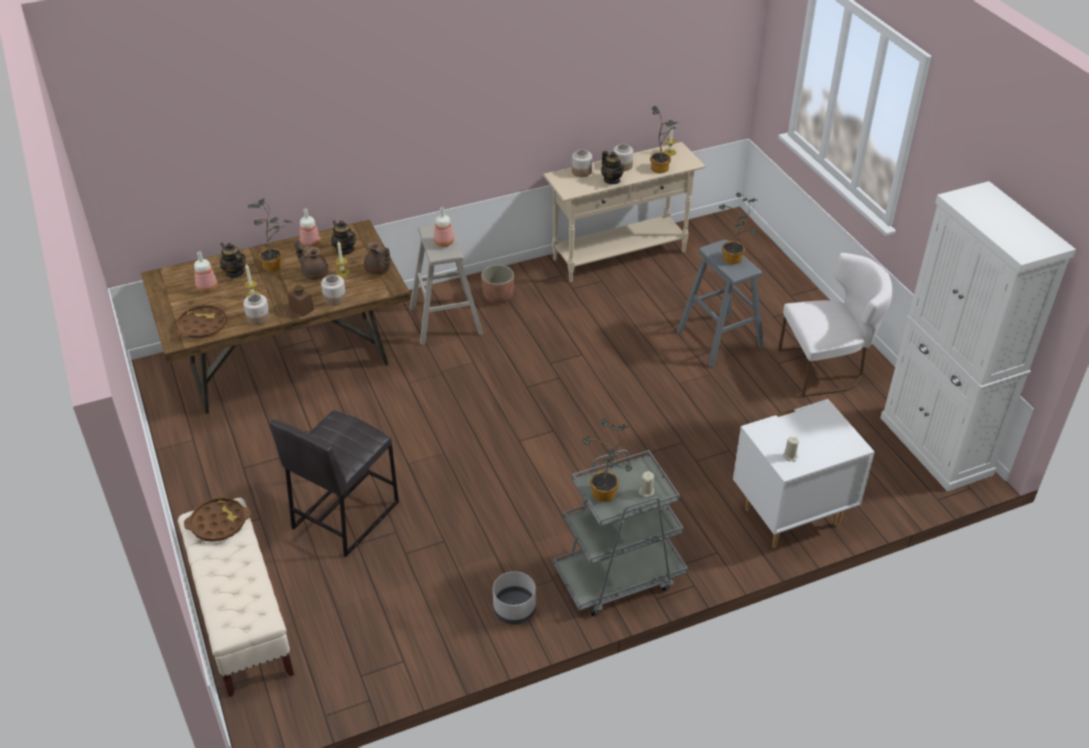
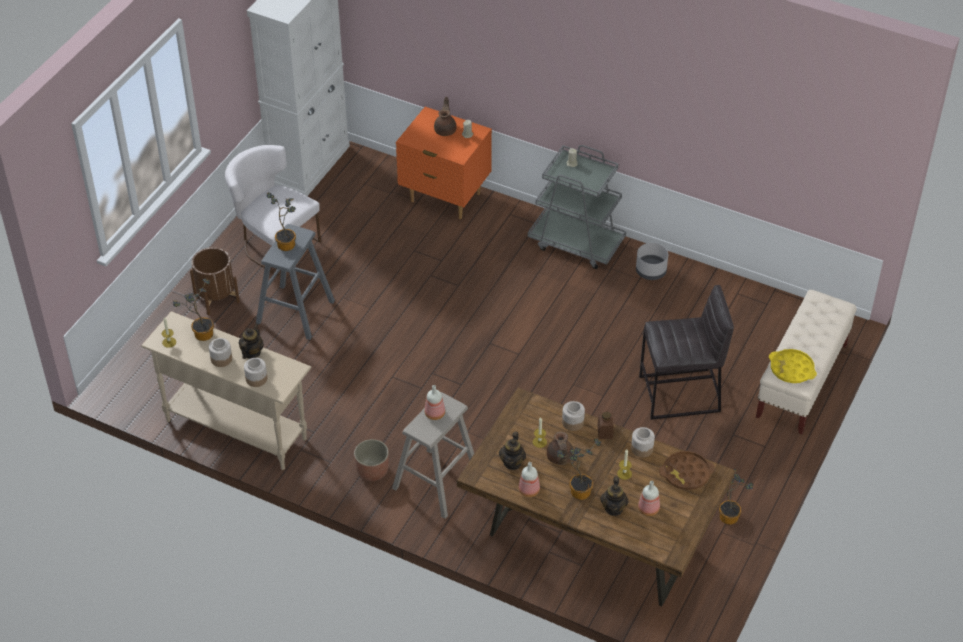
camera: 130 degrees left, 5 degrees up
brown tray [184,497,251,542] -> yellow tray [769,349,817,383]
brown teapot [364,241,391,275] -> brown teapot moved to [434,96,457,136]
potted plant [582,419,632,502] -> potted plant moved to [719,469,754,525]
white nightstand [733,399,875,548] -> orange nightstand [396,107,492,219]
none -> brown planter [190,247,240,315]

